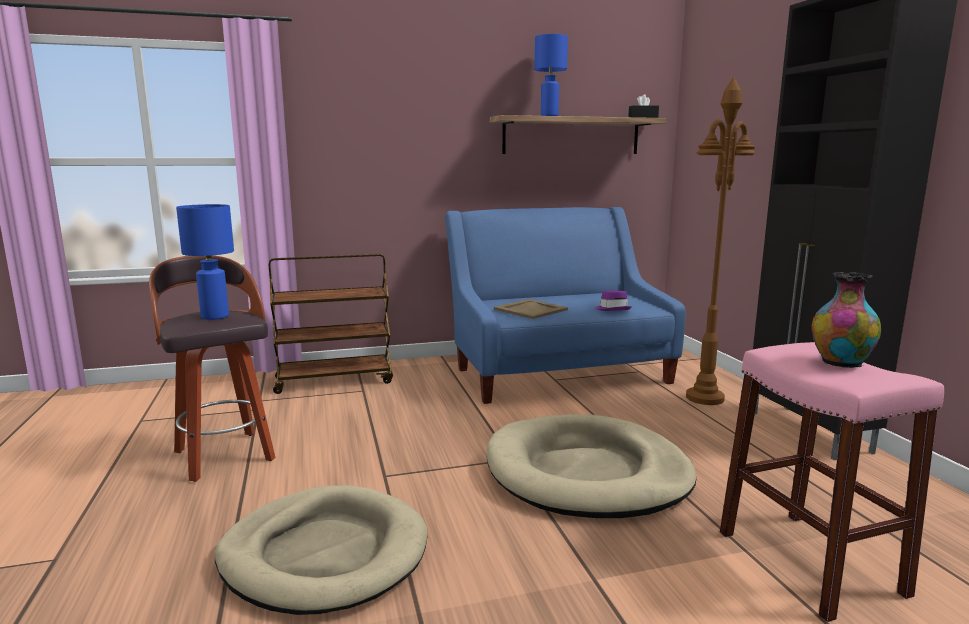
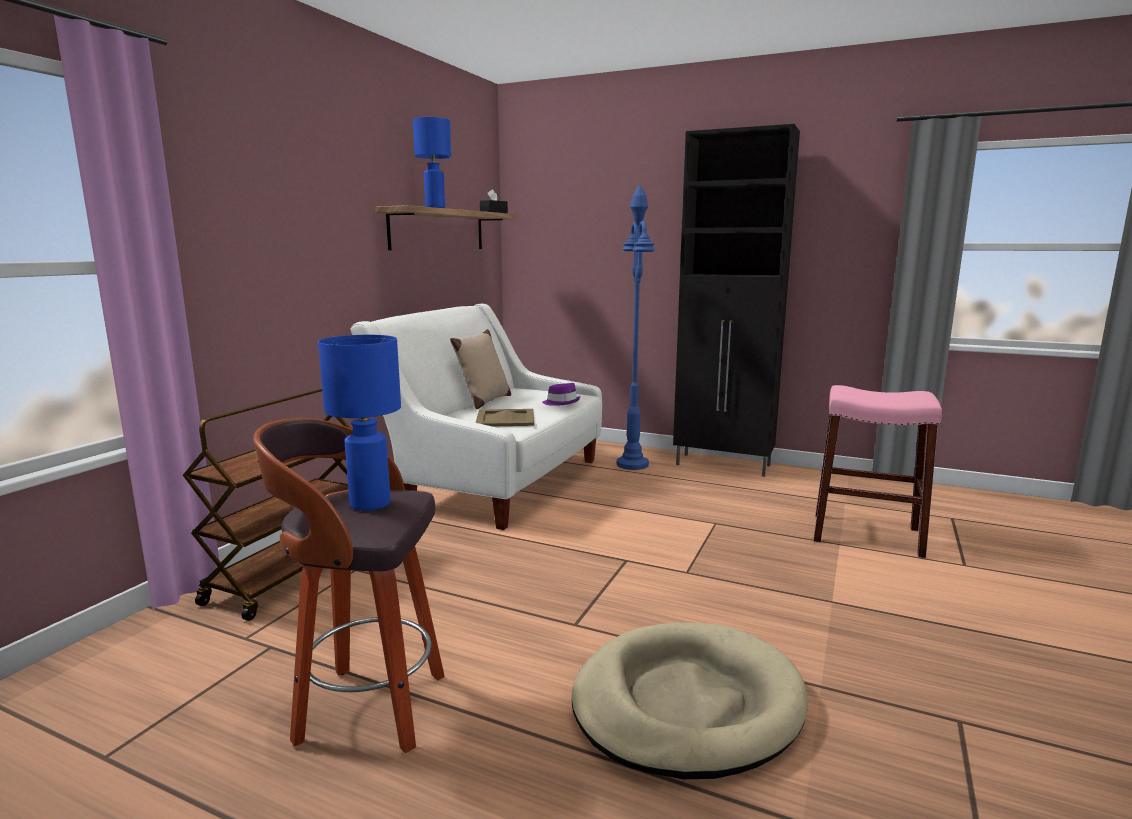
camera: 50 degrees left, 0 degrees up
blue sofa [445,207,686,404] -> white sofa [350,304,602,530]
beige dog bed [486,414,696,518] -> none
brown floor lamp [686,77,756,405] -> blue floor lamp [617,184,655,470]
vase [811,272,881,368] -> none
none -> beige pillow [450,329,511,409]

